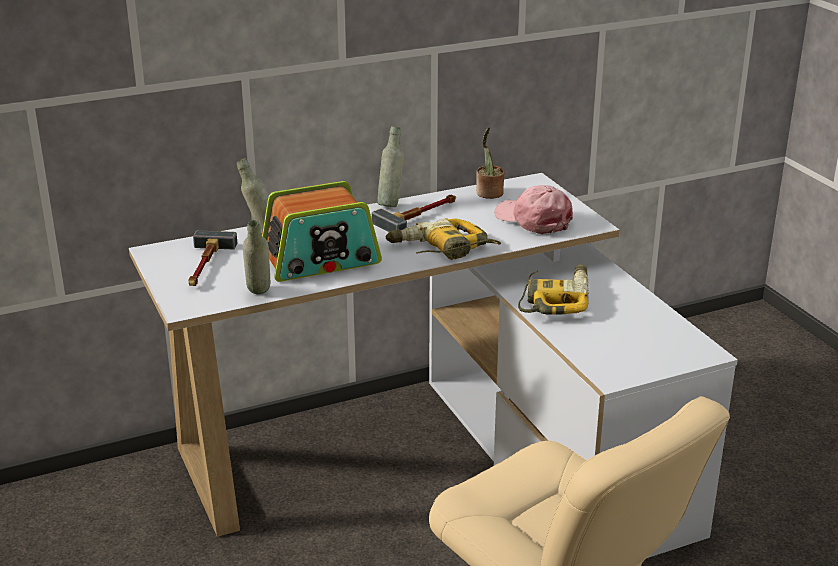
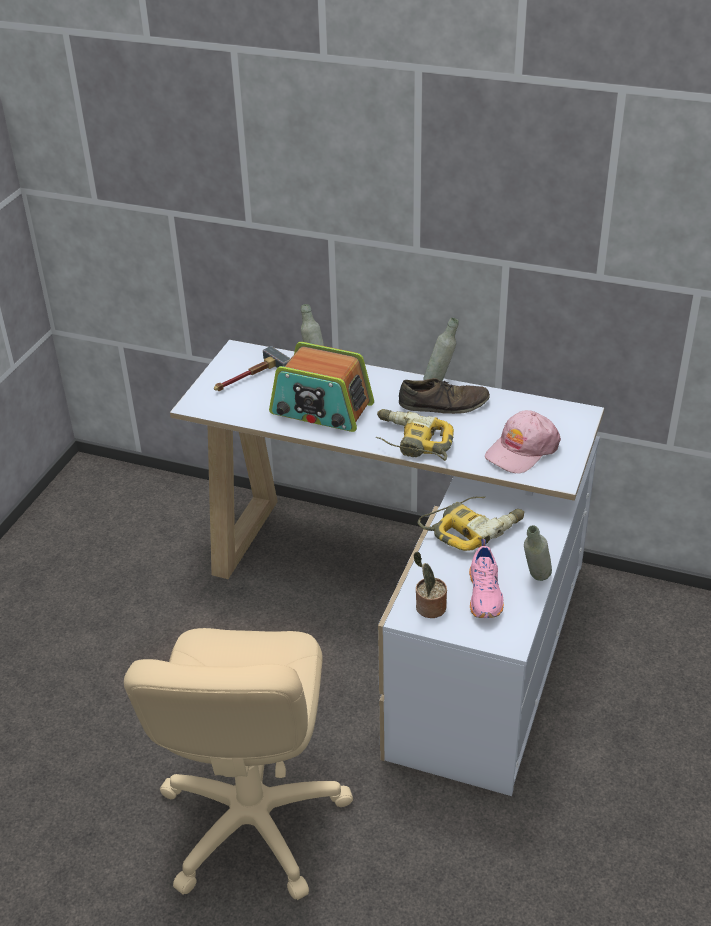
camera: 45 degrees right, 10 degrees up
grey bottle [243,220,270,294] -> grey bottle moved to [524,525,552,581]
hammer [371,195,456,232] -> brown shoe [399,378,490,414]
potted plant [476,127,504,199] -> potted plant moved to [414,551,447,618]
pink cap [494,185,573,234] -> pink cap turned 135 degrees counterclockwise [485,410,561,473]
none -> pink shoe [469,539,504,618]

